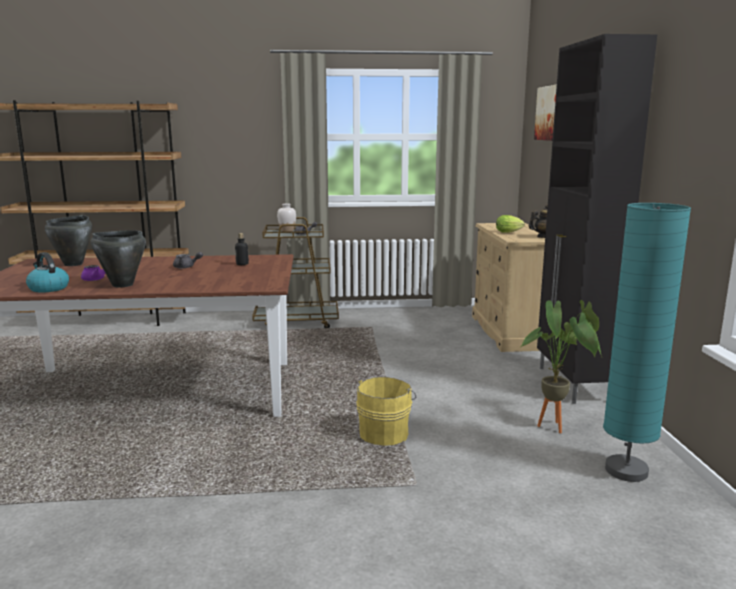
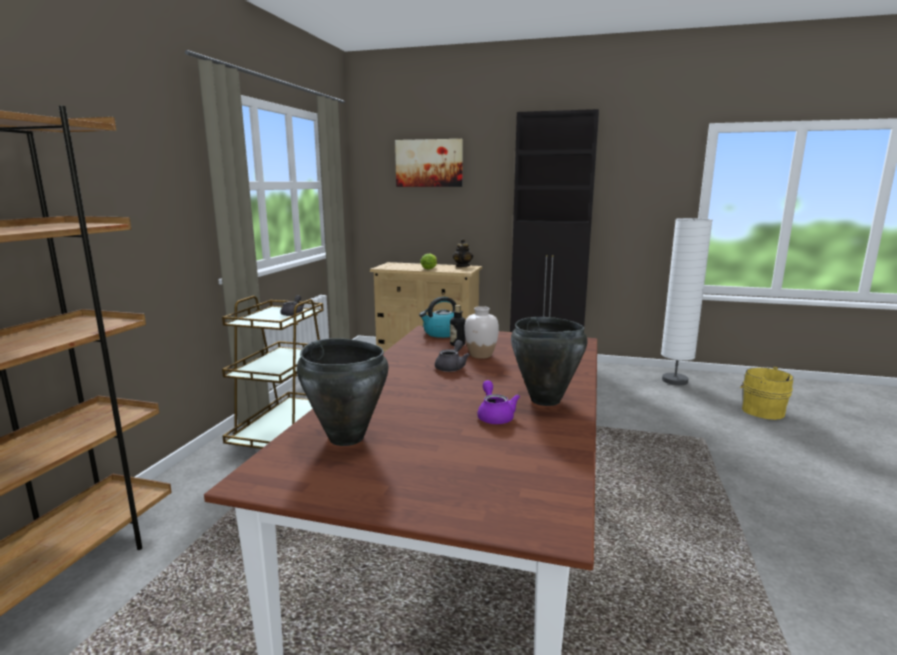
camera: 70 degrees left, 0 degrees up
kettle [26,252,69,293] -> kettle moved to [419,297,457,338]
white vase [277,204,296,232] -> white vase moved to [465,306,499,359]
yellow bucket [356,377,416,446] -> yellow bucket moved to [740,367,794,420]
potted plant [520,300,602,433] -> none
turquoise floor lamp [603,203,691,482] -> white floor lamp [661,218,713,385]

